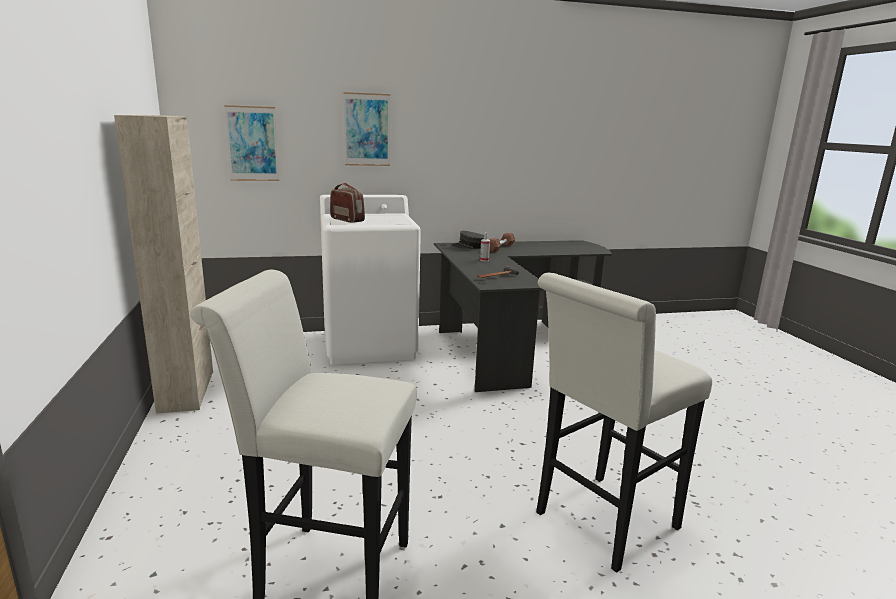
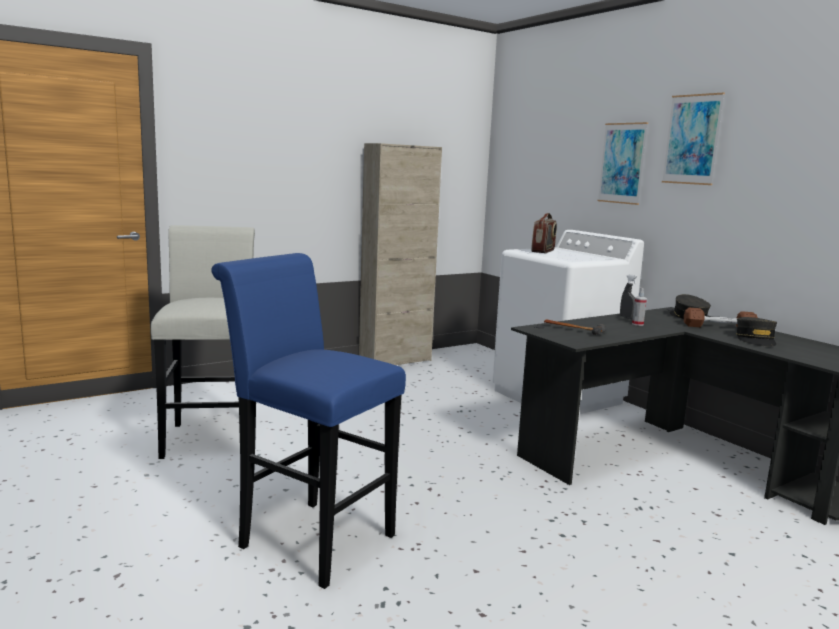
camera: 70 degrees right, 5 degrees down
picture [224,105,279,181] -> picture moved to [662,92,725,185]
white stool [536,273,712,573] -> blue stool [211,253,406,589]
none -> grey spray bottle [620,274,638,319]
none -> grey cap [736,317,777,347]

